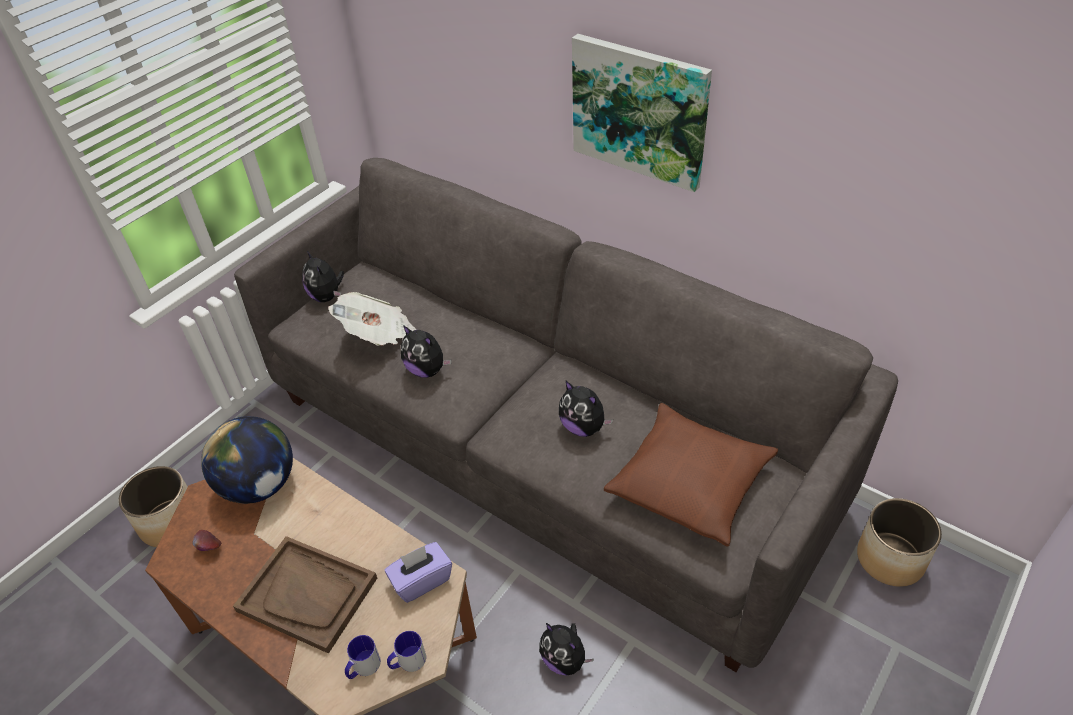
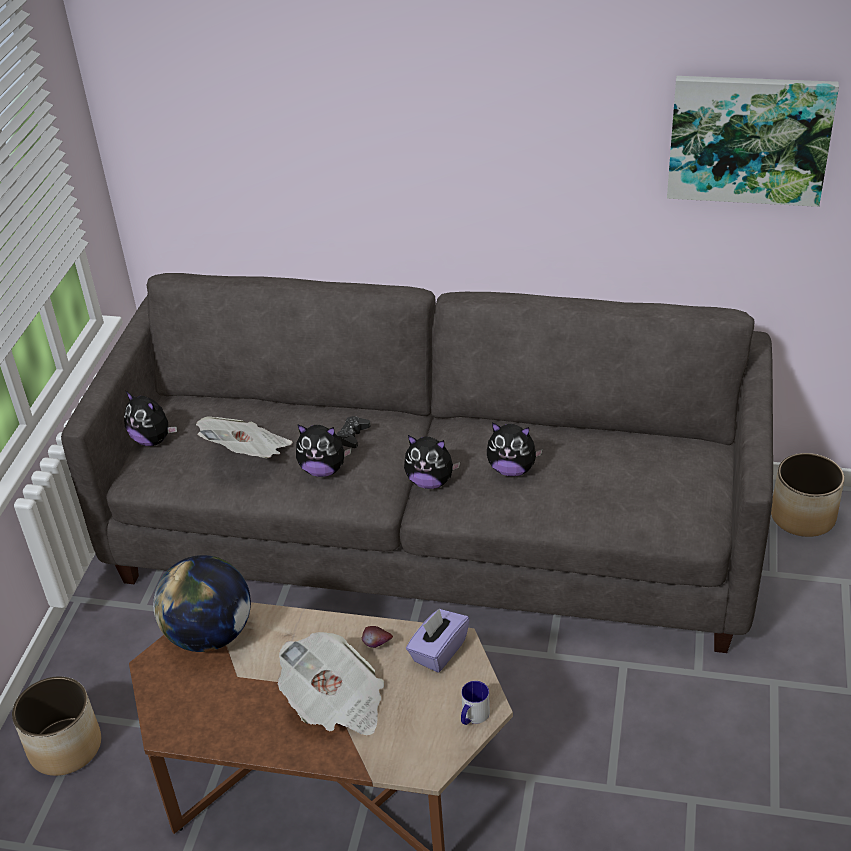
camera: 25 degrees left, 5 degrees down
apple [193,530,221,551] -> apple moved to [362,626,393,648]
brown tray [233,536,377,654] -> newspaper [278,632,384,735]
mug [345,635,381,679] -> none
plush toy [539,623,594,676] -> plush toy moved to [404,435,460,489]
picture [572,34,712,192] -> picture moved to [667,76,839,207]
brown pillow [604,403,778,547] -> none
none -> black game controller [337,416,371,448]

